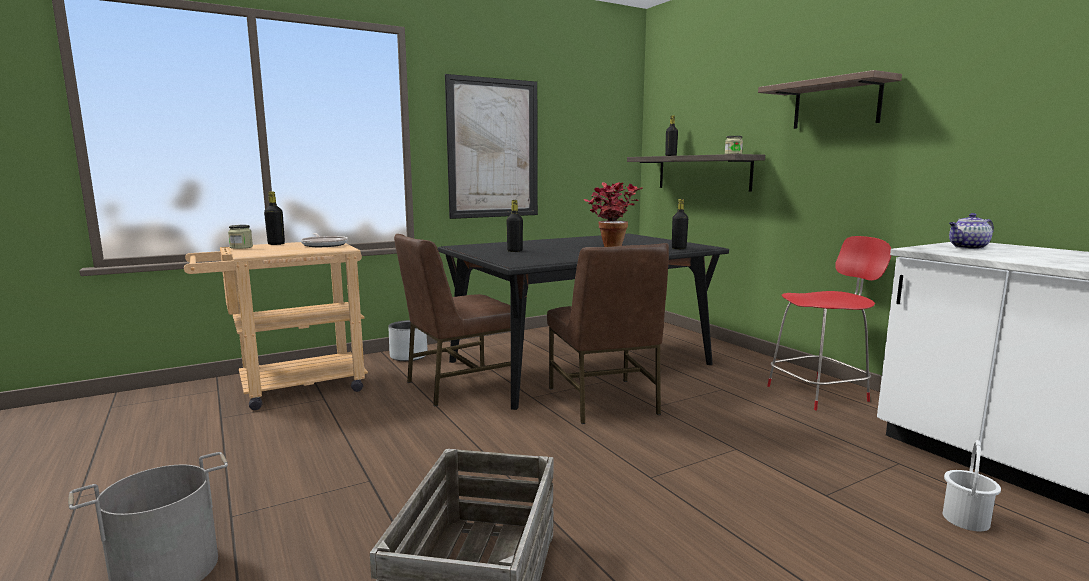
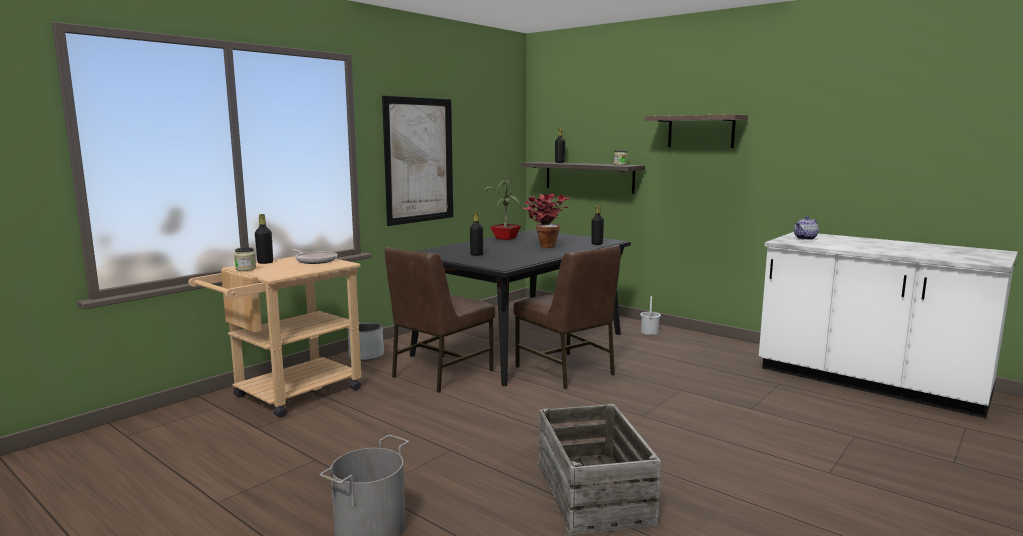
camera: 20 degrees left, 0 degrees up
red chair [767,236,891,410] -> none
white bucket [943,440,1001,531] -> white bucket moved to [640,296,661,335]
none -> potted plant [484,176,521,240]

